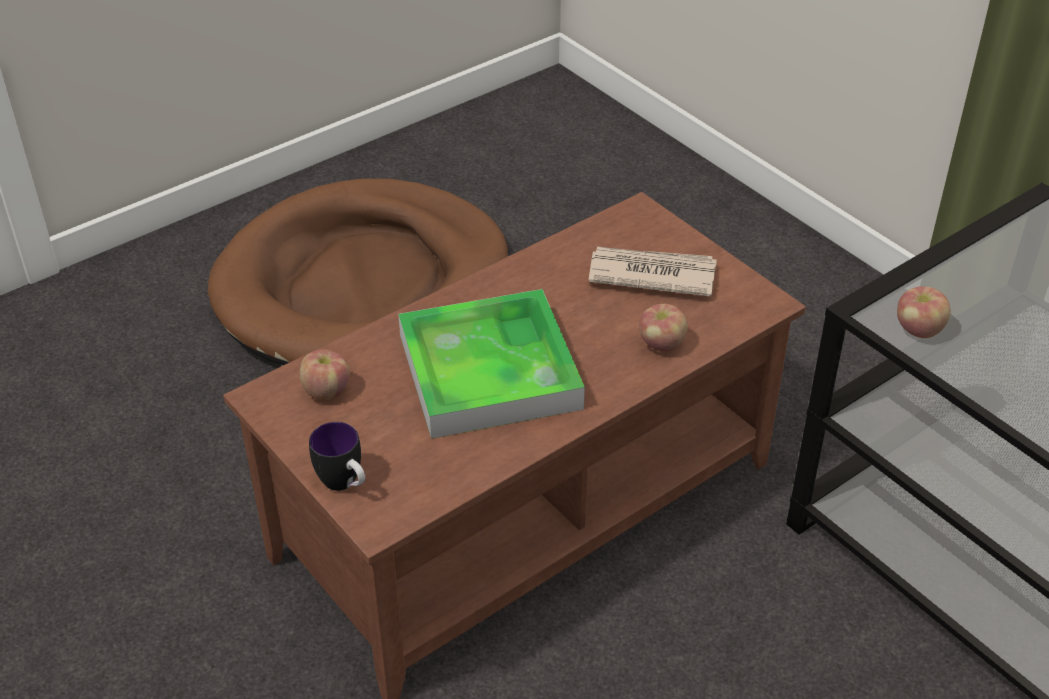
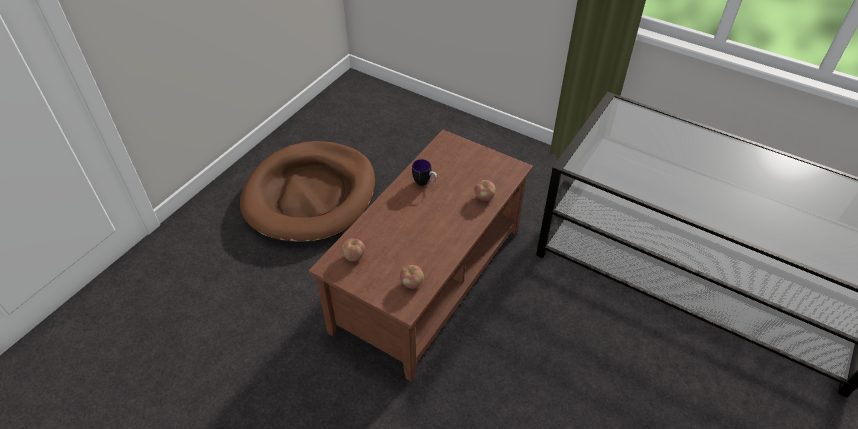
camera: 20 degrees left, 5 degrees up
mug [309,422,365,491] -> mug moved to [412,159,437,186]
tray [398,289,585,439] -> none
newspaper [589,247,717,297] -> none
apple [897,286,951,338] -> apple moved to [400,265,424,289]

